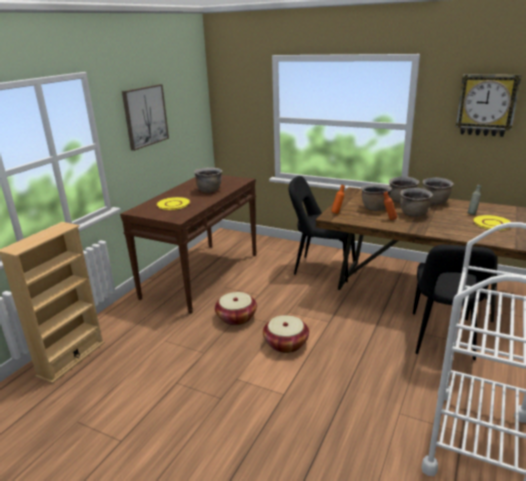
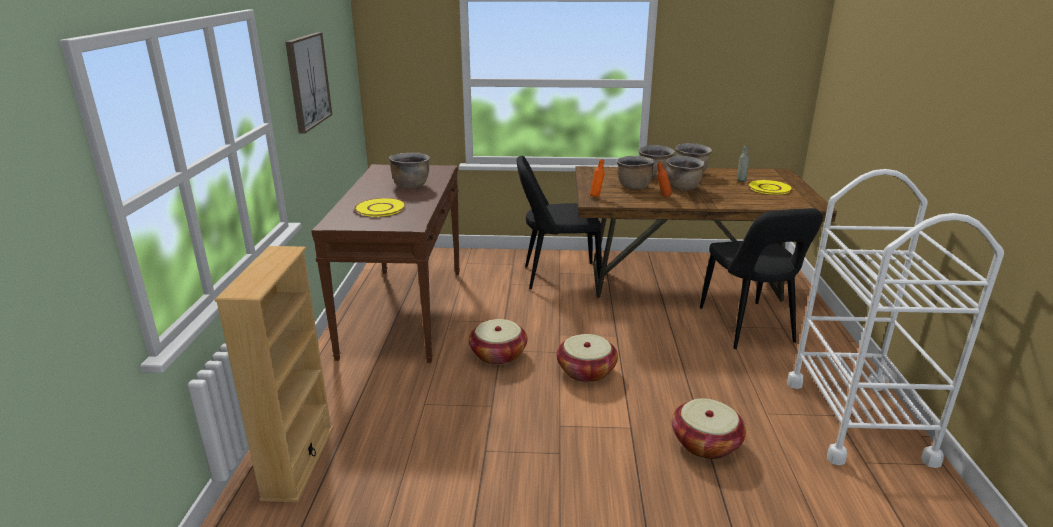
camera: 25 degrees left, 0 degrees up
wall clock [456,74,522,137] -> none
none -> basket [672,398,746,459]

